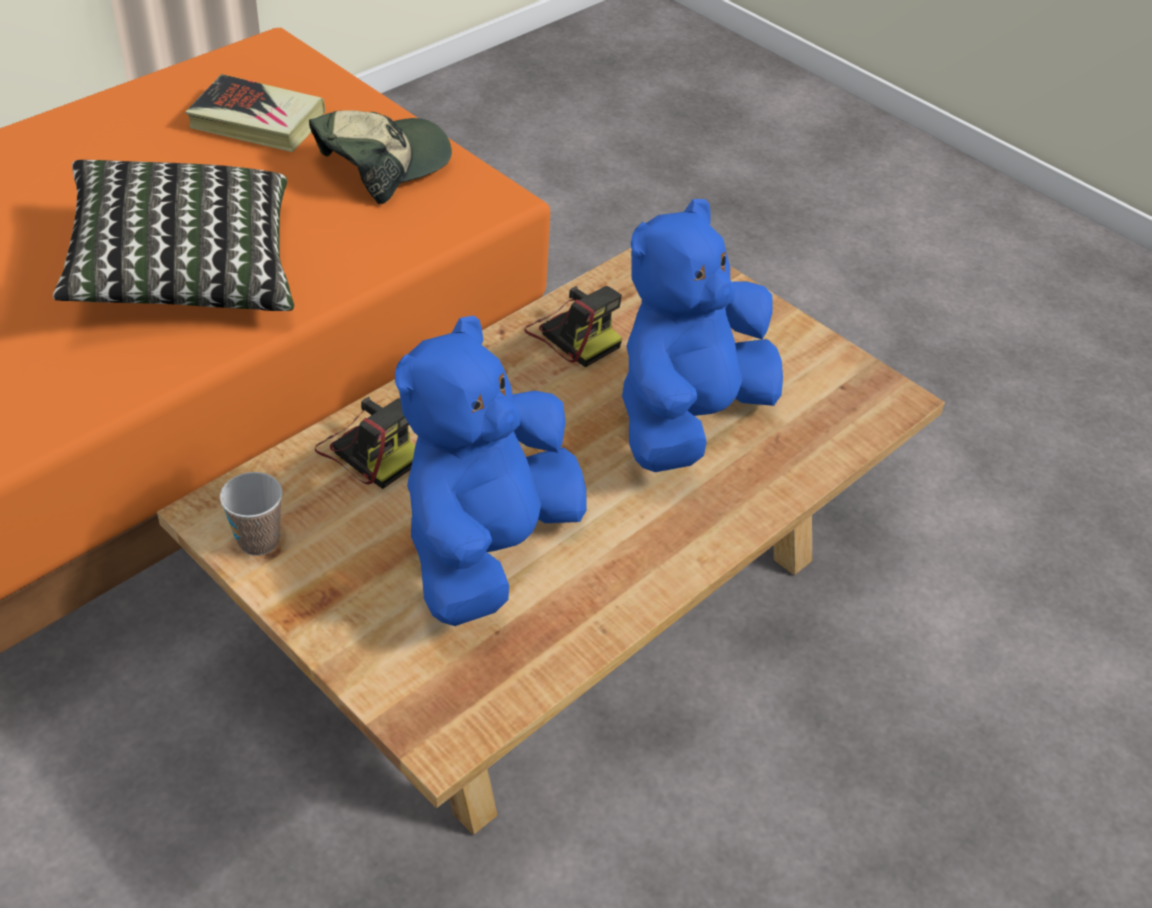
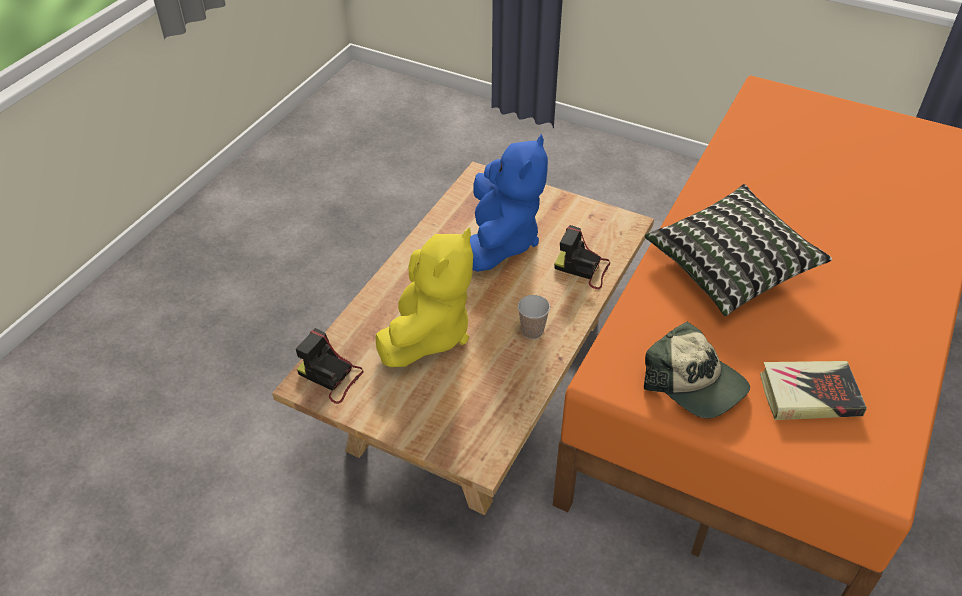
camera: 165 degrees right, 0 degrees up
cup [220,472,283,555] -> cup moved to [518,295,550,339]
cap [309,110,452,204] -> cap turned 75 degrees counterclockwise [644,321,750,418]
camera [524,286,622,367] -> camera moved to [296,328,363,404]
blue plush toy [622,199,783,472] -> yellow plush toy [375,228,473,367]

